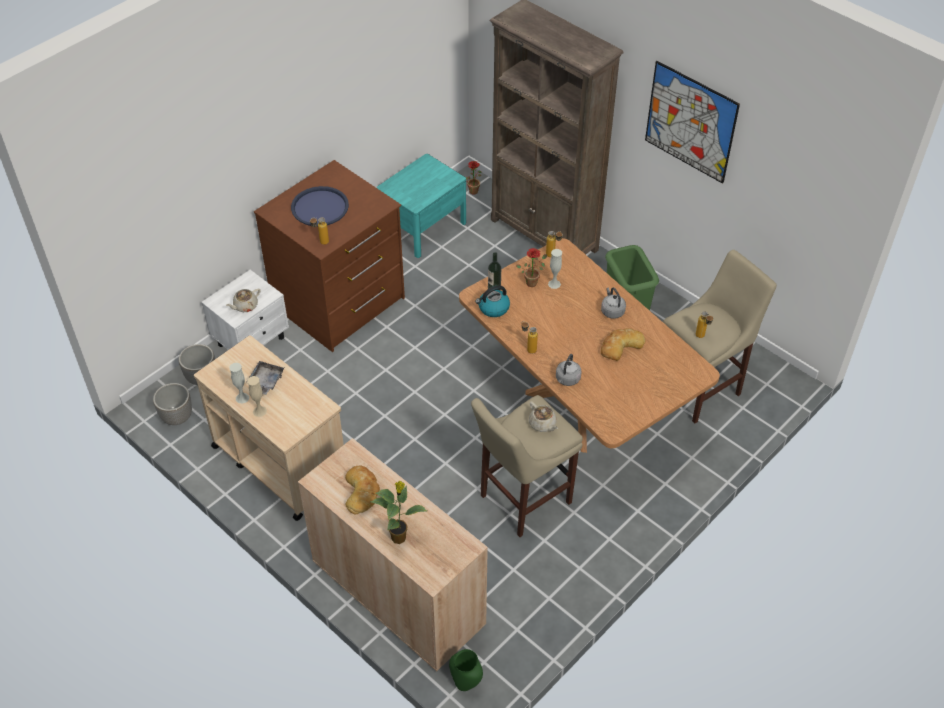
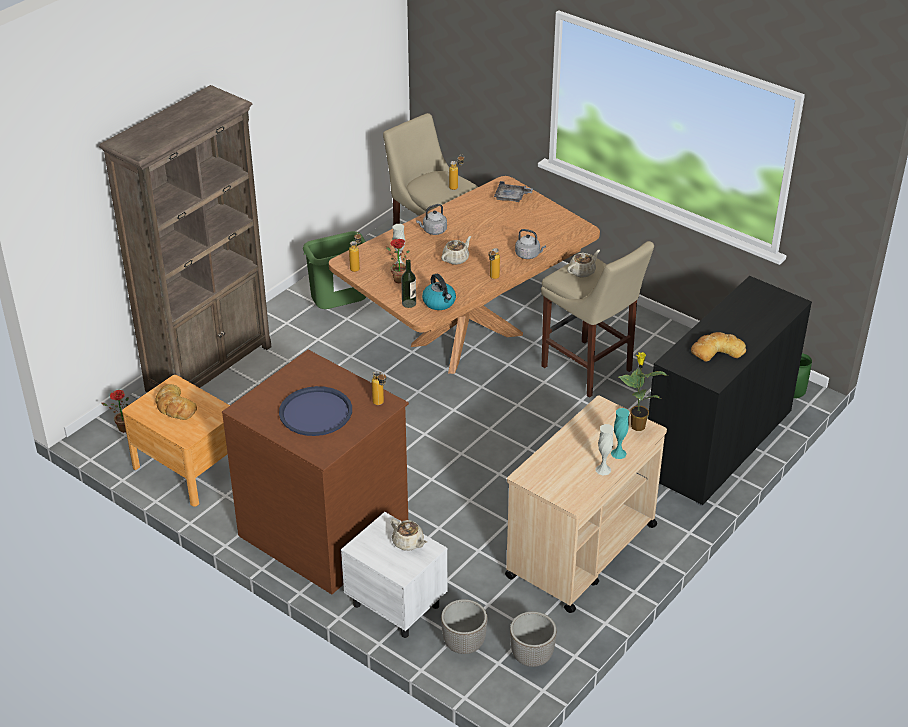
camera: 95 degrees left, 10 degrees down
beige vase [247,376,267,417] -> turquoise vase [611,408,629,459]
grey tray [250,361,284,395] -> grey tray moved to [494,181,533,202]
beige cabinet [298,438,488,672] -> black cabinet [648,276,812,507]
potted plant [370,481,427,544] -> potted plant moved to [619,352,668,431]
turquoise nightstand [377,154,466,258] -> brown nightstand [122,375,230,507]
bread [601,328,646,361] -> bread moved to [155,384,197,420]
picture [645,61,740,184] -> none
none -> beige teapot [441,236,471,265]

